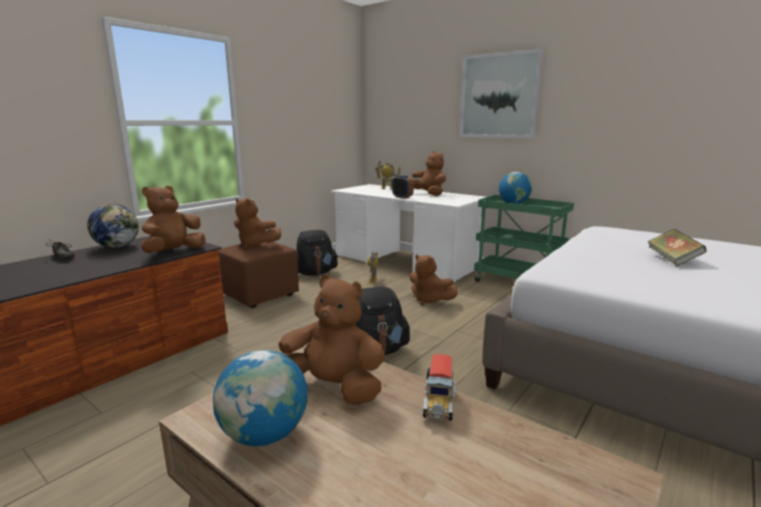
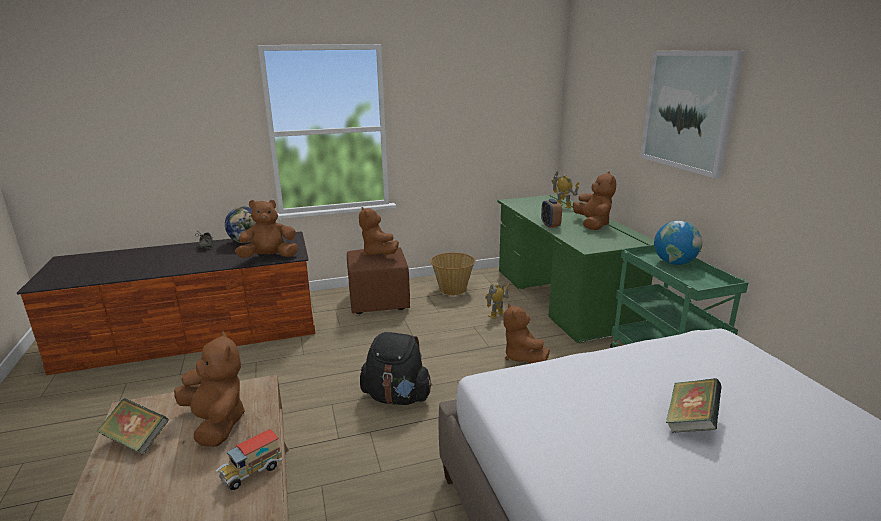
camera: 35 degrees right, 5 degrees up
globe [213,350,308,446] -> book [96,398,169,455]
black backpack [296,230,338,276] -> basket [430,253,475,295]
white desk [331,184,485,283] -> green desk [497,194,654,343]

